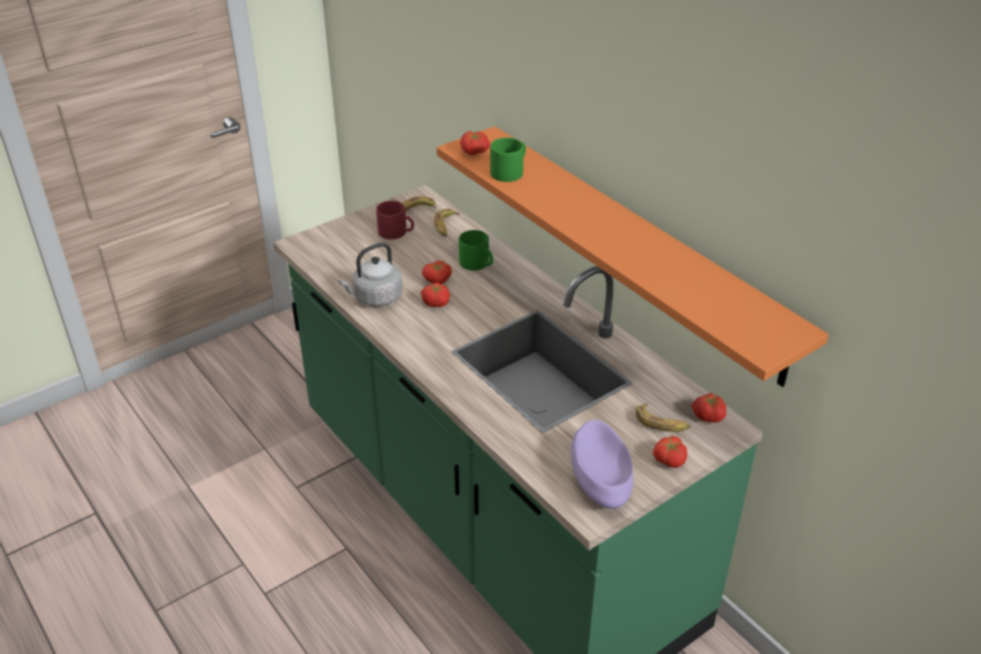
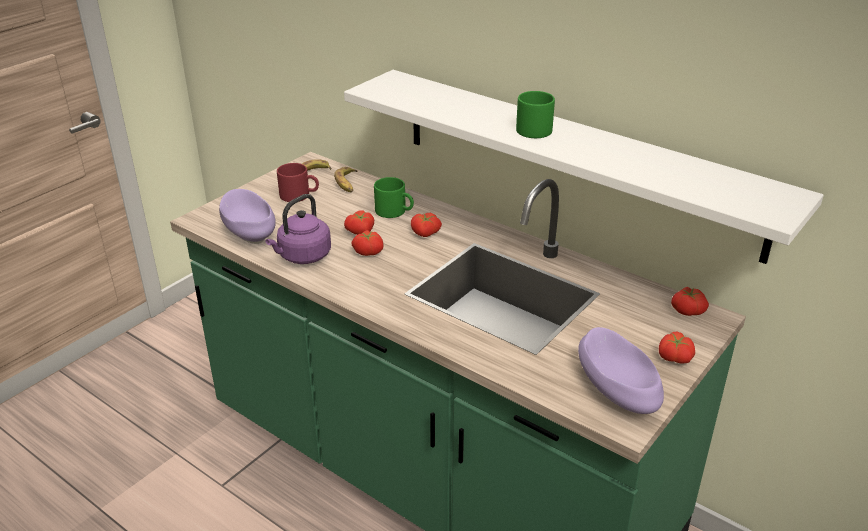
camera: 15 degrees left, 5 degrees down
grey kettle [338,243,403,307] -> purple kettle [265,194,331,264]
orange shelf [437,126,829,387] -> white shelf [344,70,824,264]
tomato [460,131,490,155] -> tomato moved to [411,213,442,237]
green mug [490,138,526,182] -> green mug moved to [516,91,555,138]
banana [636,403,691,432] -> none
none -> purple bowl [219,189,276,244]

